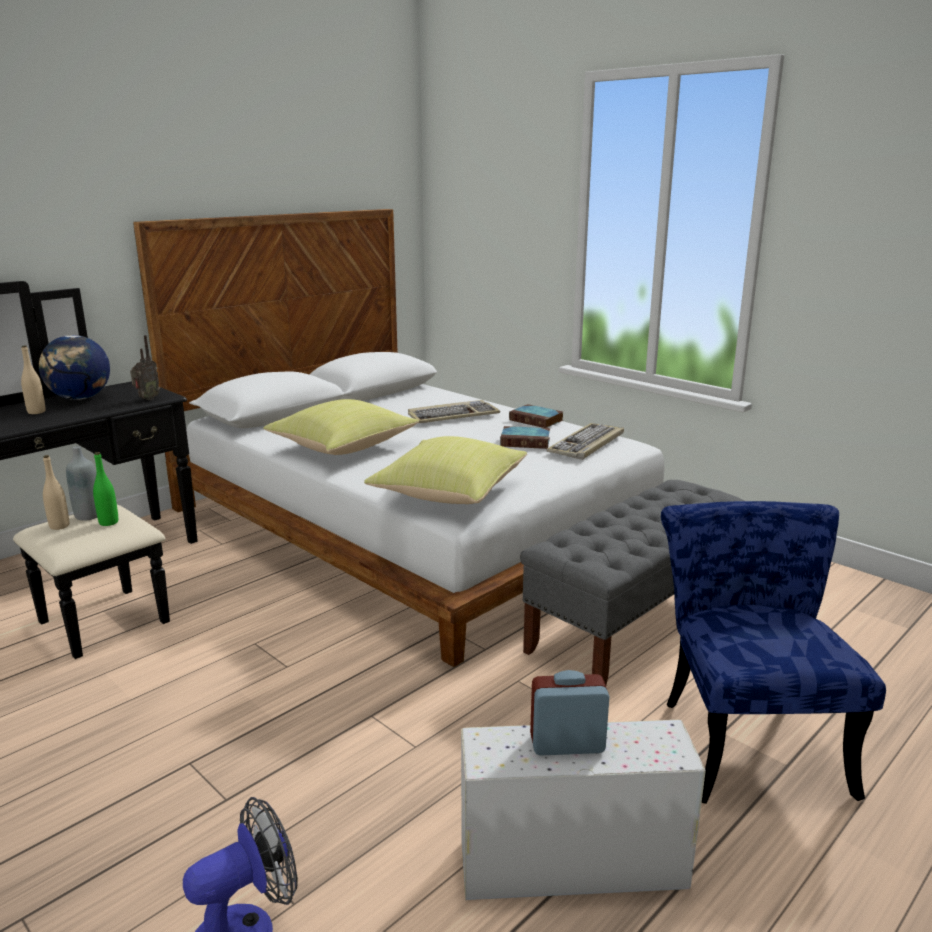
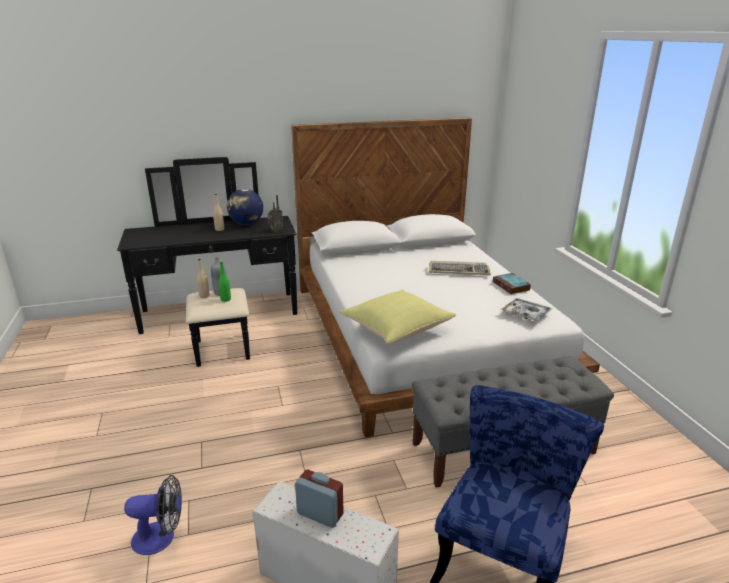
camera: 30 degrees right, 5 degrees up
yellow pillow [263,399,419,455] -> none
book [500,426,550,449] -> none
keyboard [547,423,624,460] -> tray [500,298,553,322]

